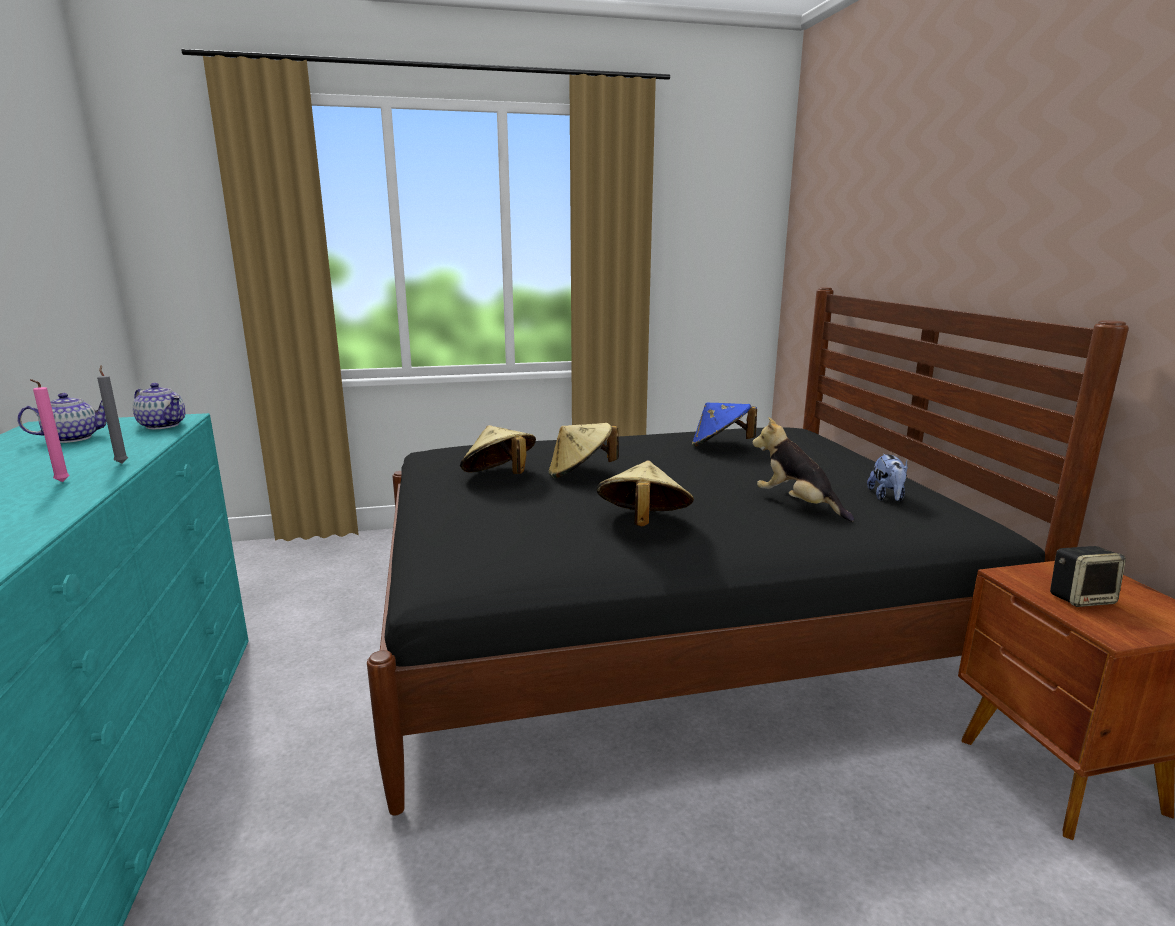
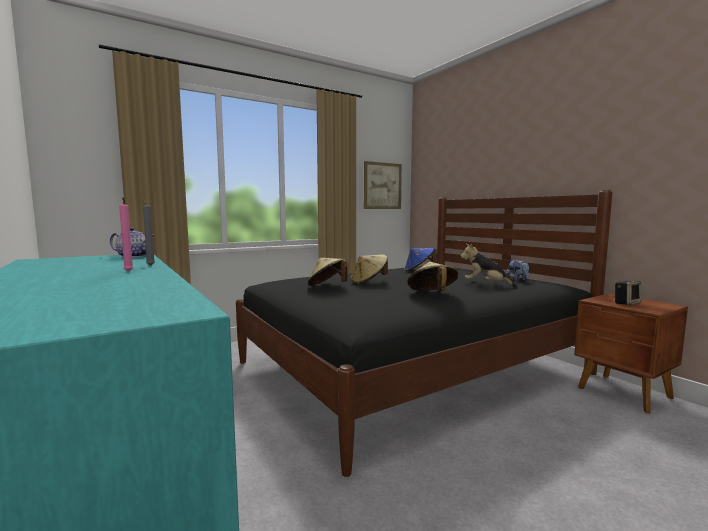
camera: 20 degrees left, 10 degrees down
teapot [17,393,107,443] -> none
none -> picture [364,161,402,209]

